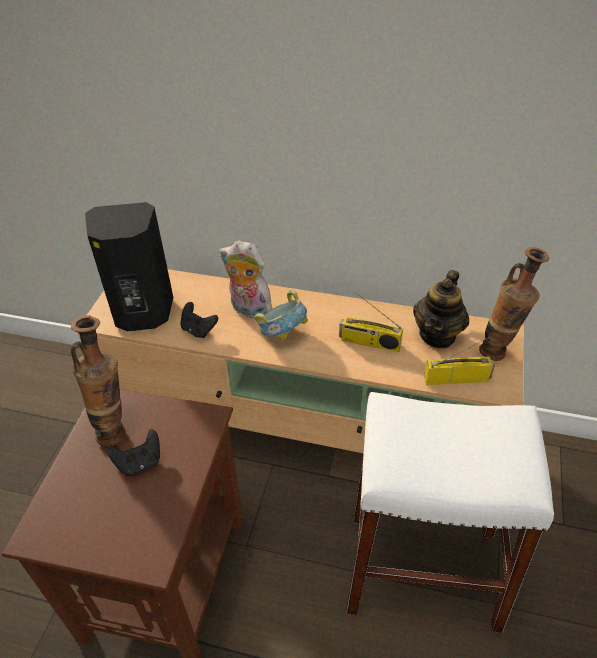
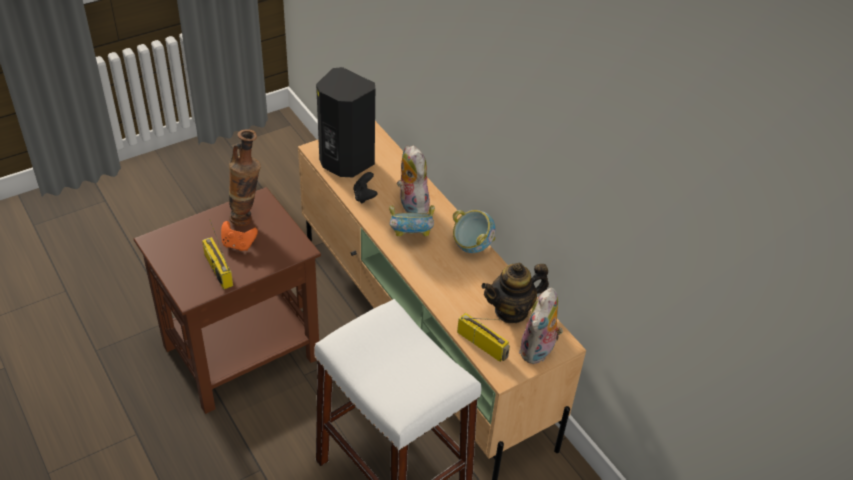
camera: 40 degrees right, 0 degrees up
black game controller [107,429,160,476] -> orange game controller [221,221,258,251]
radio [339,292,403,352] -> radio moved to [202,219,233,290]
vase [479,247,549,361] -> plush toy [519,288,563,364]
none -> bowl [453,210,496,253]

